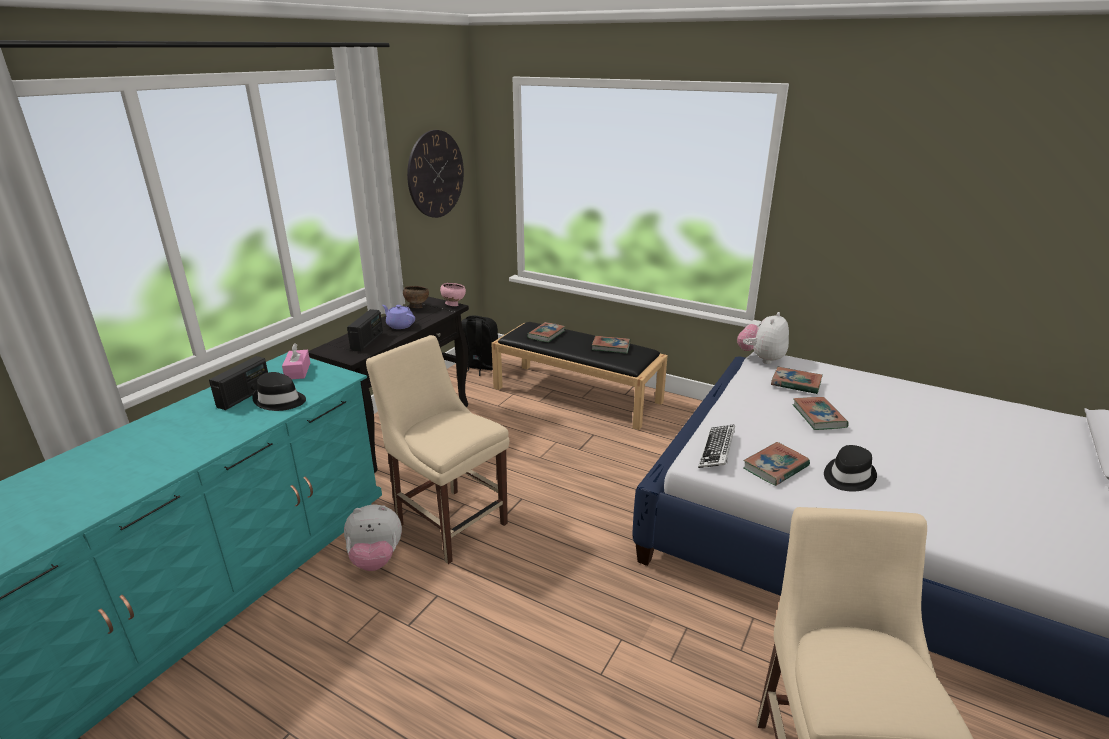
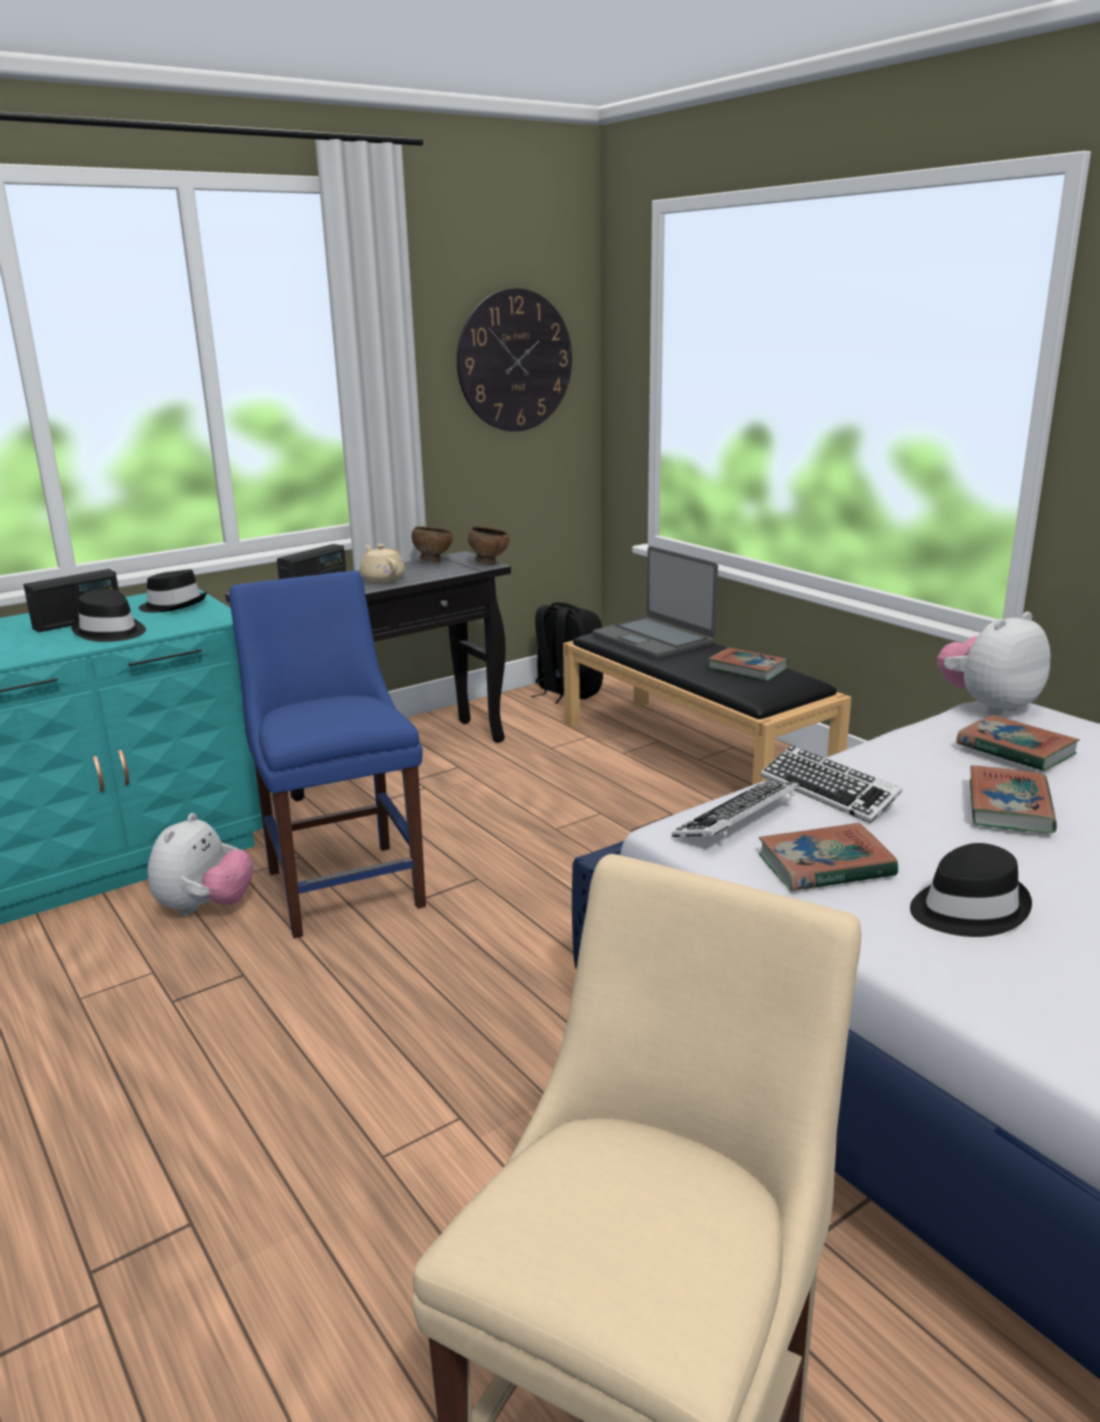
camera: 25 degrees right, 5 degrees down
pink tissue box [282,343,310,379] -> black hat [139,569,207,613]
plush toy [344,505,402,571] -> plush toy turned 90 degrees counterclockwise [148,813,253,916]
beige chair [366,335,509,564] -> blue chair [229,570,426,939]
purple teapot [382,305,415,329] -> beige teapot [360,544,405,582]
pink bowl [440,283,466,306] -> brown bowl [468,527,509,565]
book [527,322,565,343] -> laptop [593,546,718,659]
none -> keyboard [761,745,903,823]

